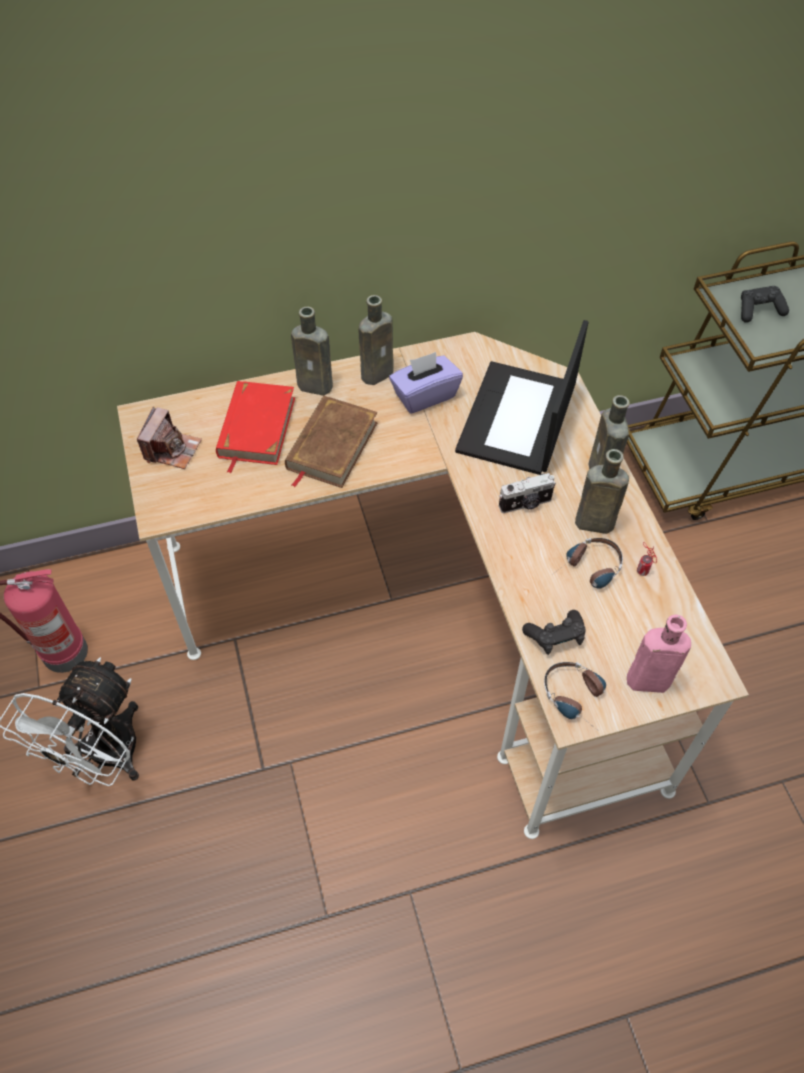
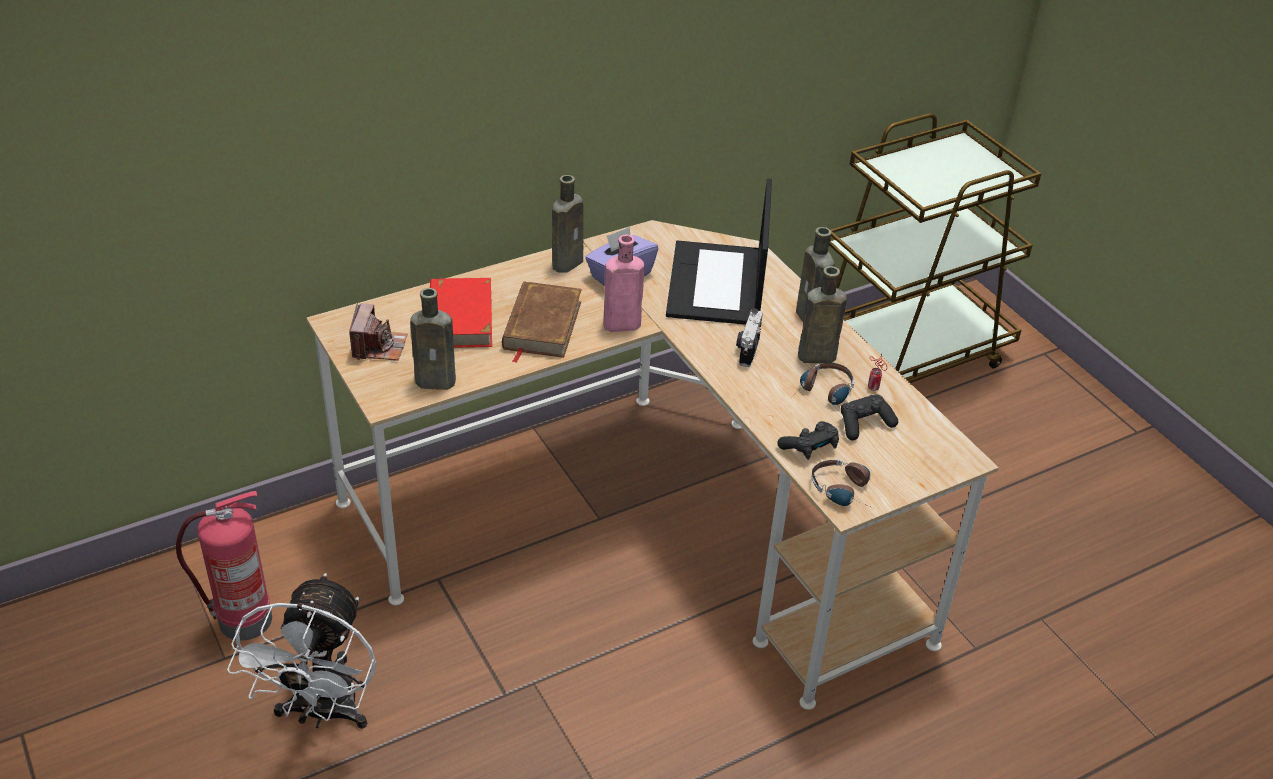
camera: 15 degrees left, 15 degrees down
brown bottle [291,307,333,395] -> brown bottle moved to [410,288,456,390]
camera [499,473,556,513] -> camera turned 135 degrees clockwise [736,309,763,367]
pink bottle [627,615,691,693] -> pink bottle moved to [603,234,644,332]
black game controller [741,286,789,323] -> black game controller moved to [841,394,898,441]

